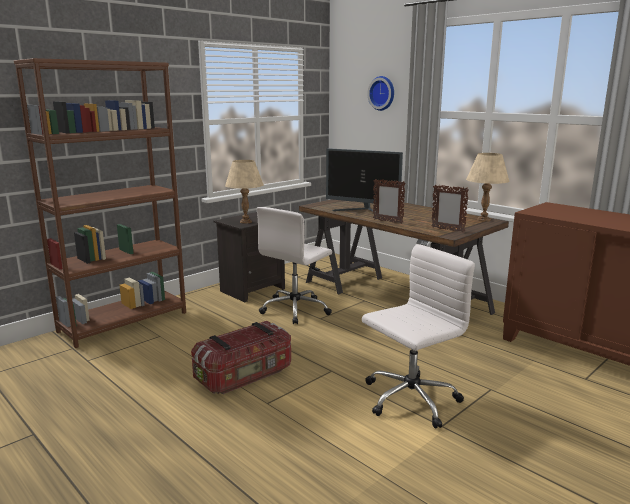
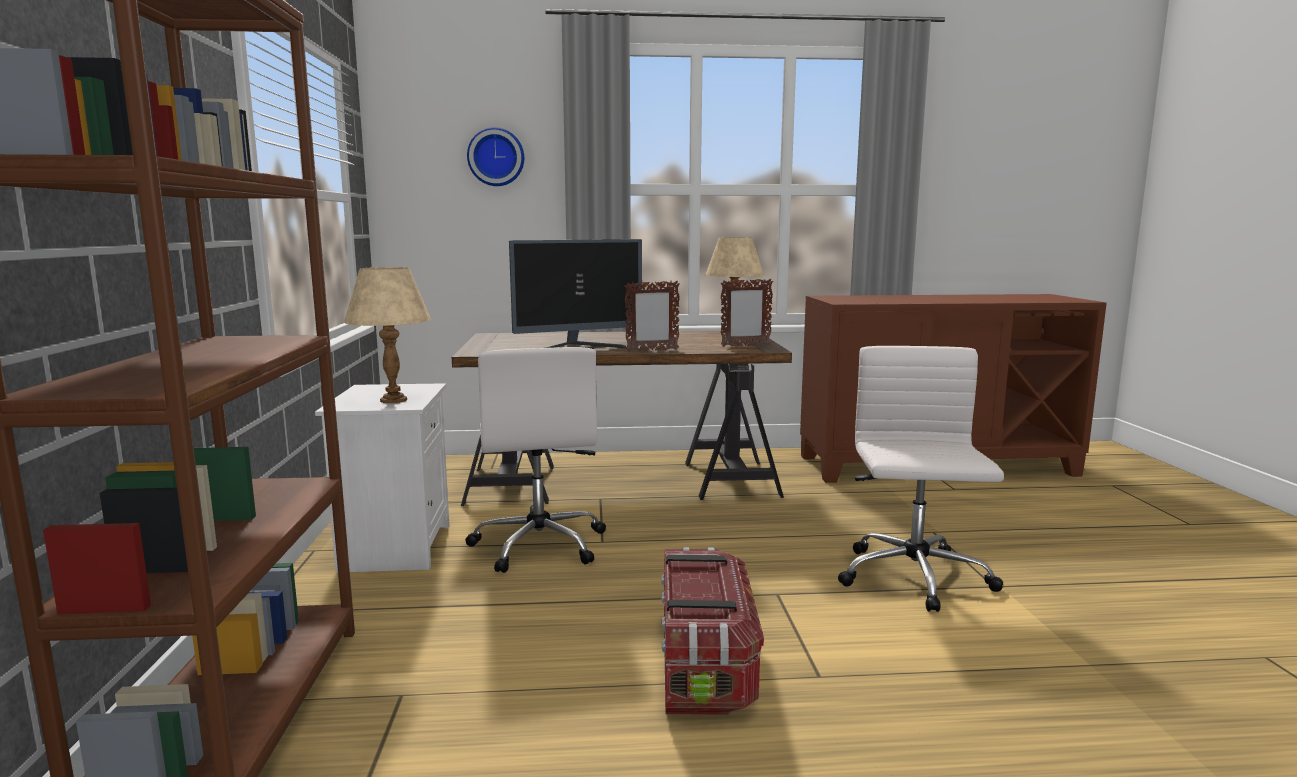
camera: 50 degrees left, 5 degrees down
black nightstand [213,212,285,302] -> white nightstand [315,383,449,573]

